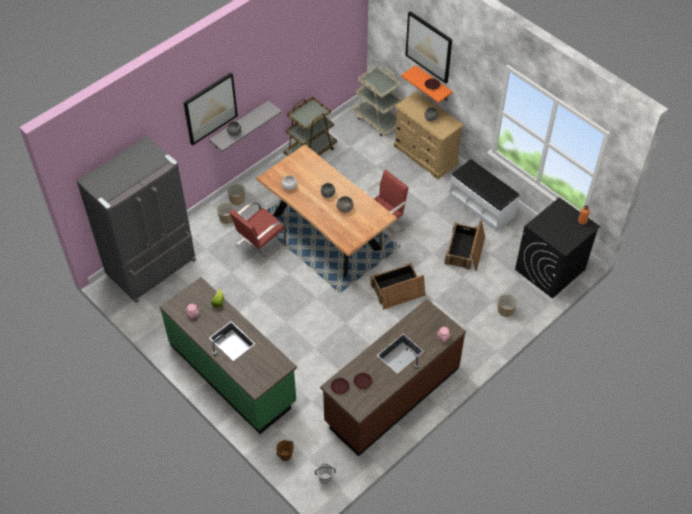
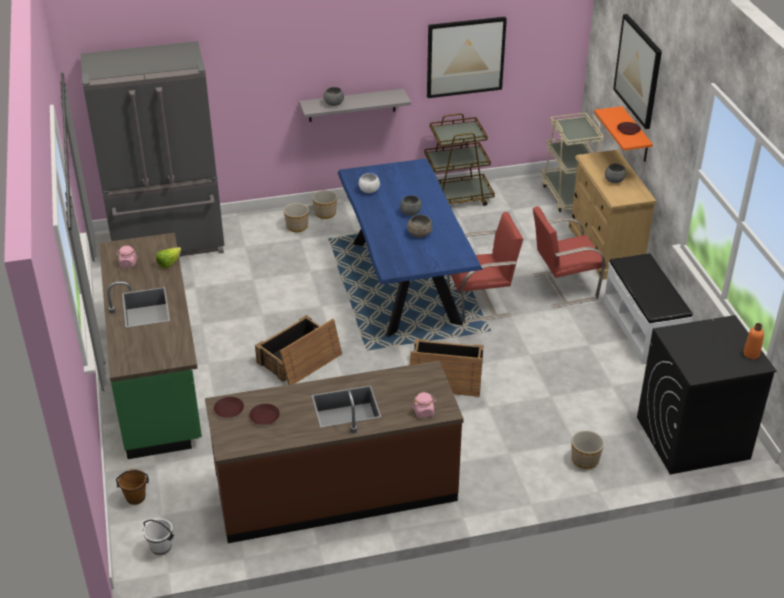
camera: 30 degrees right, 15 degrees down
picture [183,73,238,146] -> picture moved to [427,17,507,98]
red chair [229,202,286,265] -> red chair moved to [532,206,606,308]
brown dining table [256,145,398,278] -> blue dining table [338,159,483,337]
crate [444,220,485,271] -> crate moved to [255,315,342,385]

